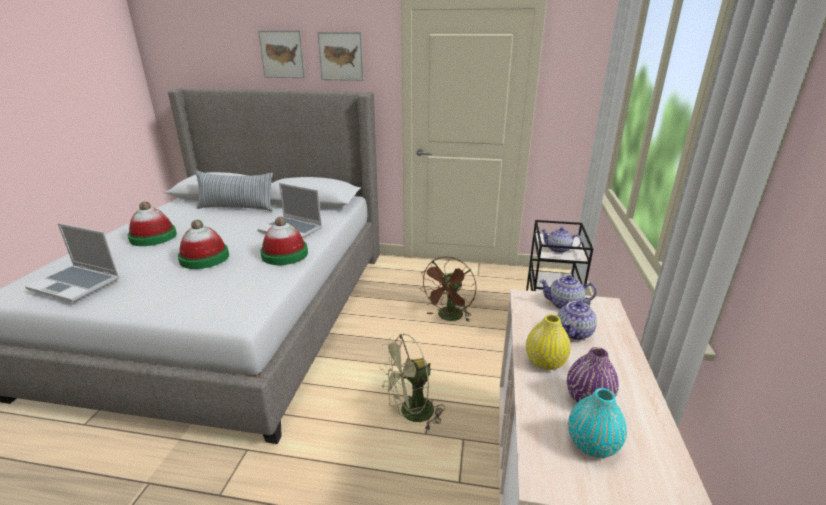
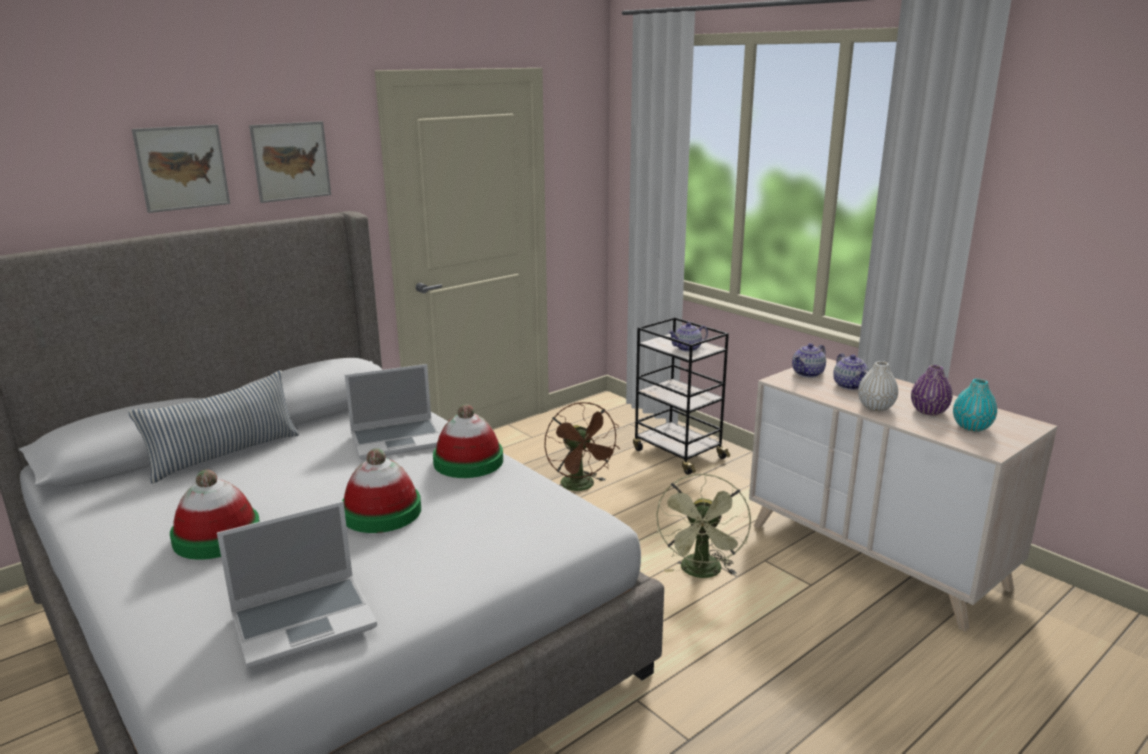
camera: 50 degrees left, 5 degrees down
yellow vase [526,314,571,370] -> white vase [858,361,898,411]

